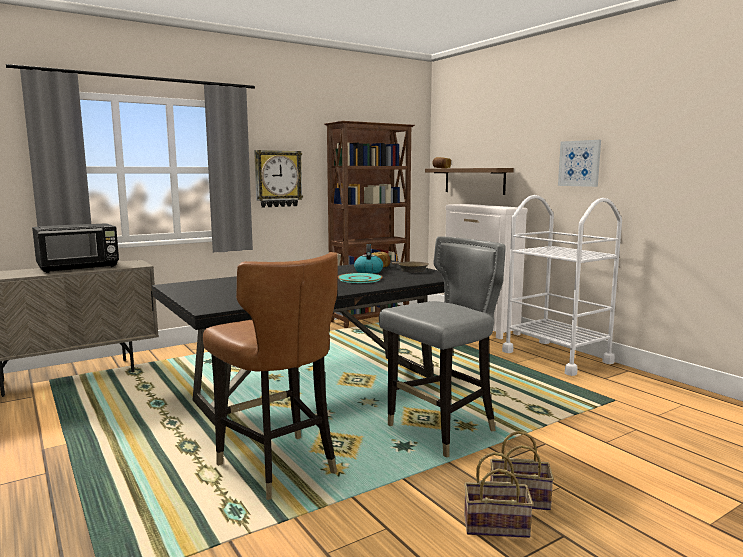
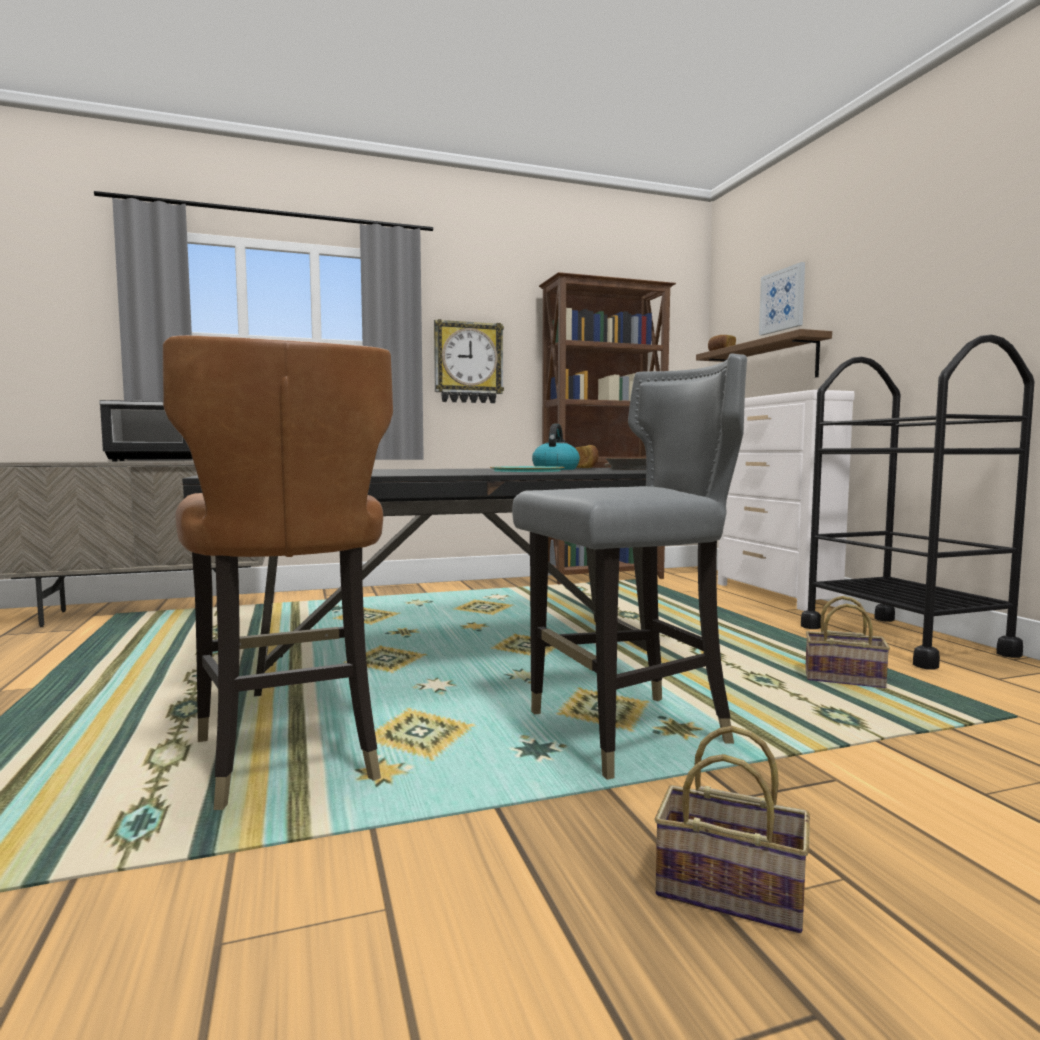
camera: 15 degrees right, 5 degrees down
basket [464,452,533,538] -> basket moved to [805,596,890,688]
white cart [502,195,622,376] -> black cart [801,335,1035,669]
picture [558,140,601,187] -> picture moved to [759,262,805,335]

